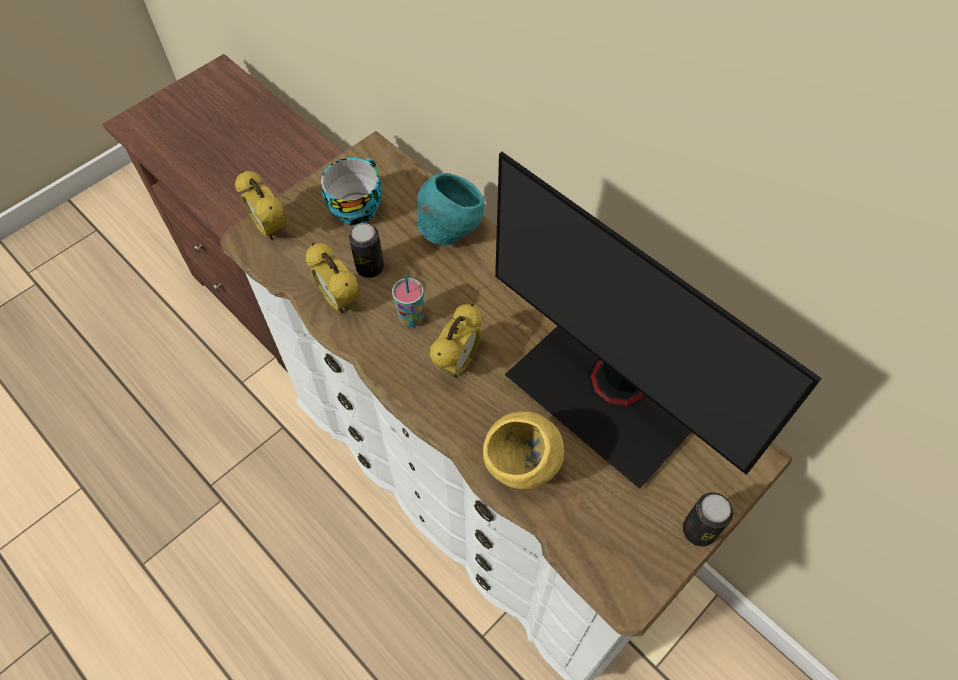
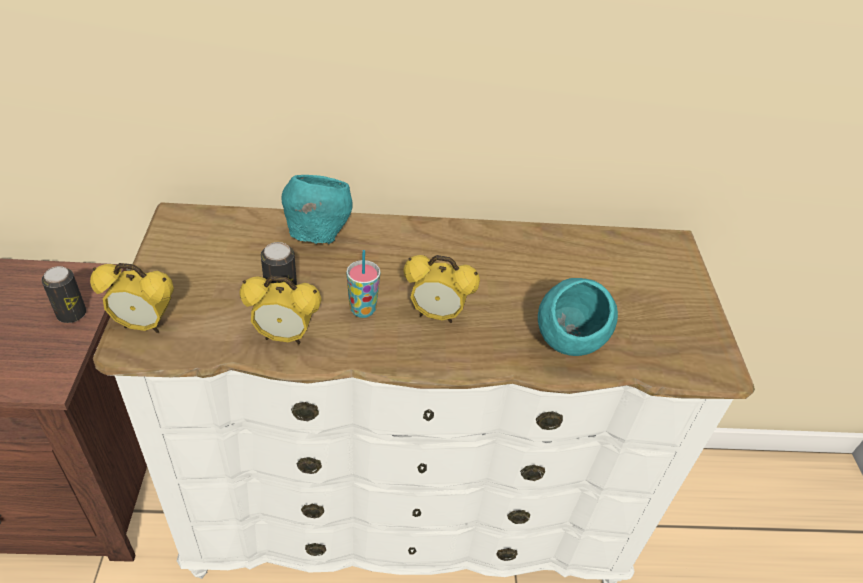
camera: 50 degrees left, 15 degrees down
cup [321,158,382,225] -> none
alarm clock [430,304,483,377] -> alarm clock turned 120 degrees clockwise [403,255,480,323]
yellow bowl [483,411,564,489] -> turquoise bowl [538,278,618,356]
monitor [495,152,822,489] -> none
can [683,492,733,547] -> can moved to [42,266,86,323]

